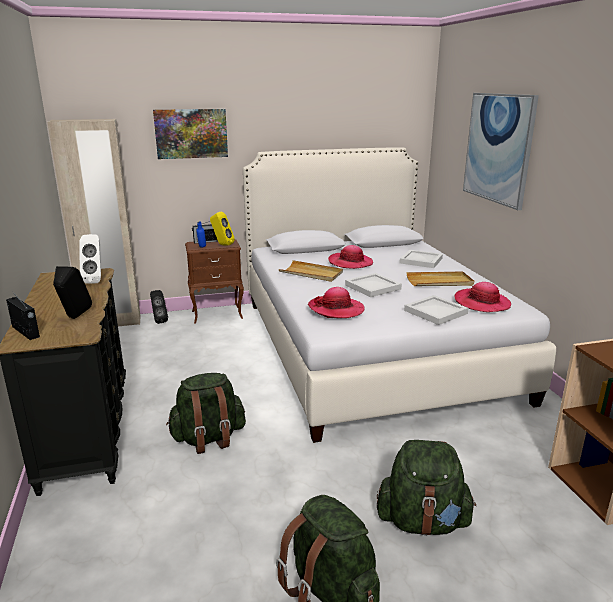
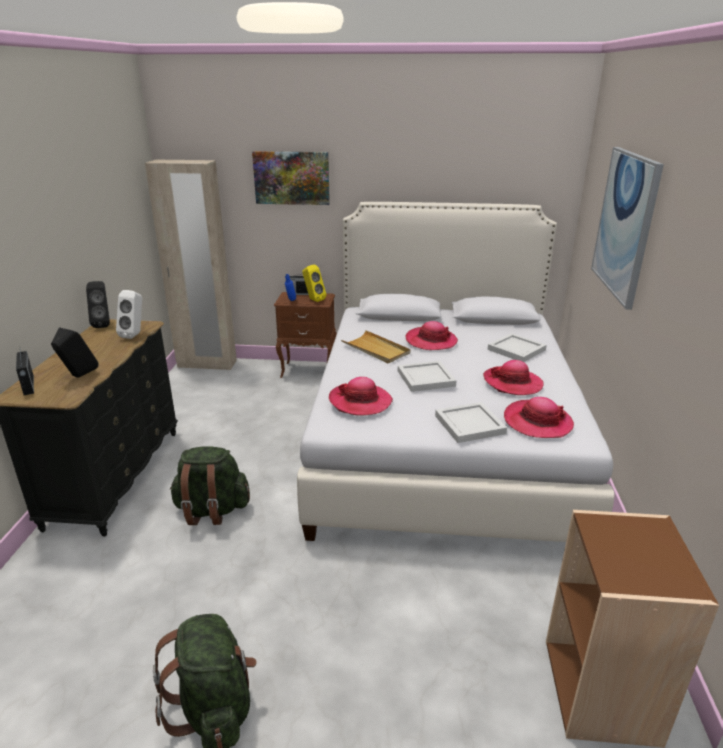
camera: 20 degrees right, 5 degrees up
black speaker [150,290,168,324] -> black speaker moved to [86,281,110,328]
green backpack [377,440,476,536] -> none
beige tray [406,271,474,286] -> hat [483,360,544,395]

